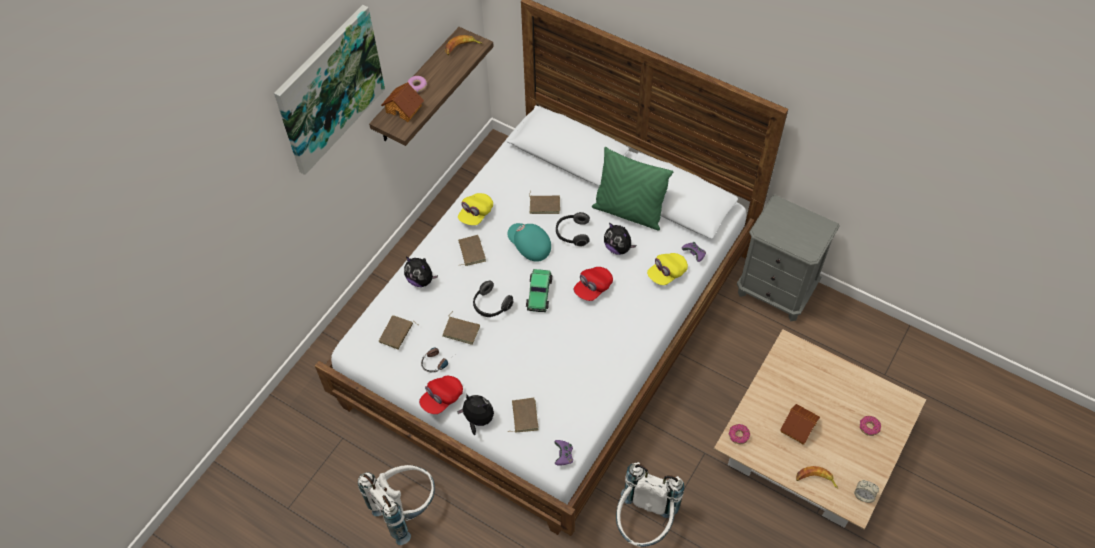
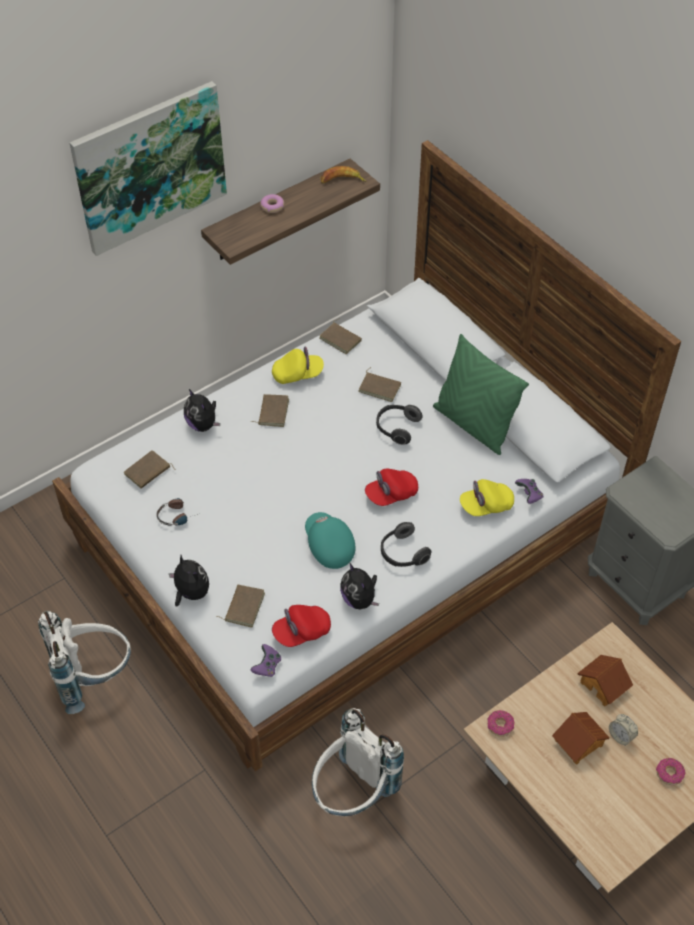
camera: 20 degrees right, 5 degrees down
toy house [381,82,424,122] -> toy house moved to [577,655,633,706]
red cap [419,376,463,414] -> red cap moved to [272,605,331,647]
brown book [442,311,480,345] -> brown book moved to [320,318,362,354]
yellow cap [458,193,493,225] -> yellow cap turned 150 degrees counterclockwise [272,347,324,384]
headphones [473,280,514,317] -> headphones moved to [381,522,431,567]
turquoise cap [507,223,551,262] -> turquoise cap moved to [305,512,356,569]
toy car [526,269,553,312] -> none
plush toy [604,222,636,255] -> plush toy moved to [340,562,379,609]
banana [796,466,838,489] -> none
alarm clock [854,480,879,503] -> alarm clock moved to [609,714,638,745]

